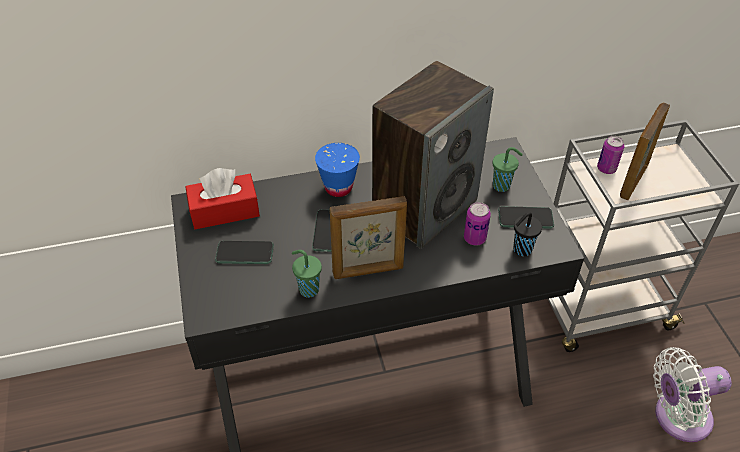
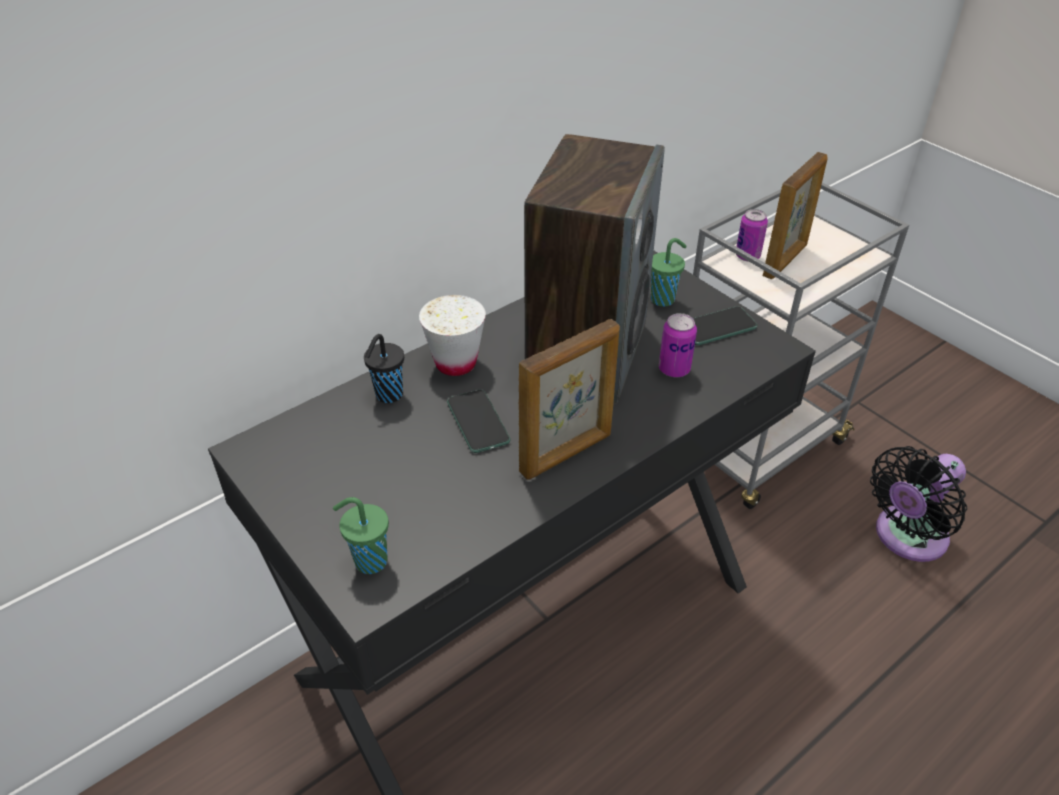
camera: 25 degrees left, 5 degrees down
red tissue box [185,168,260,229] -> none
phone [215,241,274,264] -> none
green cup [292,250,322,298] -> green cup moved to [333,497,389,574]
blue cup [315,143,360,197] -> white cup [419,295,486,376]
black cup [513,212,542,256] -> black cup moved to [364,334,404,403]
picture frame [620,103,670,200] -> picture frame turned 150 degrees counterclockwise [763,152,828,279]
white fan [653,347,732,442] -> black fan [870,446,967,562]

